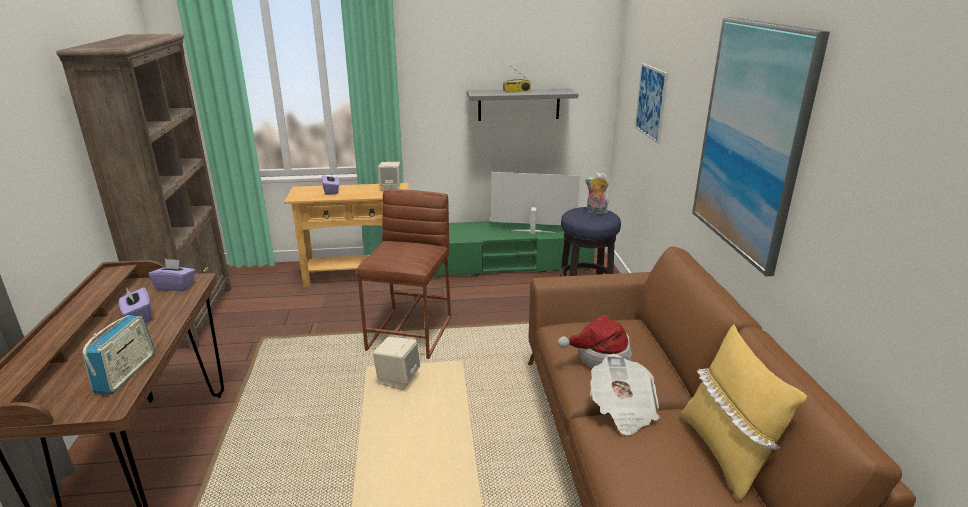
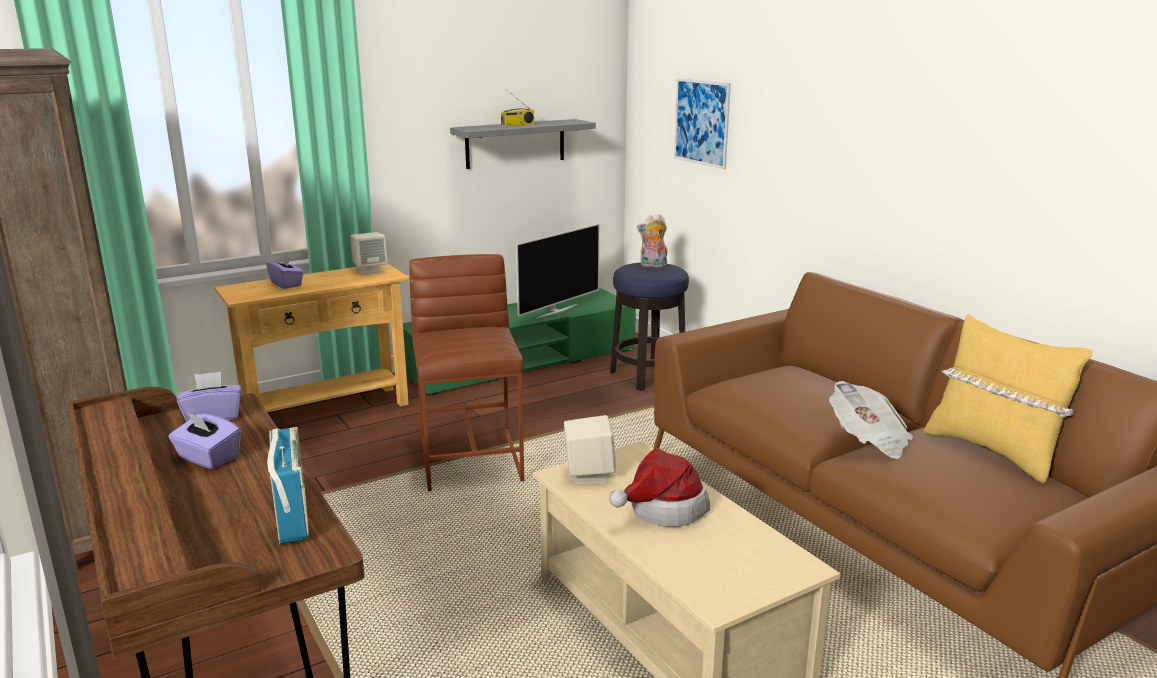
camera: 25 degrees left, 5 degrees down
television [491,172,580,234] -> television turned 150 degrees clockwise [516,223,599,319]
hat [558,316,632,367] -> hat moved to [609,448,710,527]
picture [692,17,830,276] -> none

